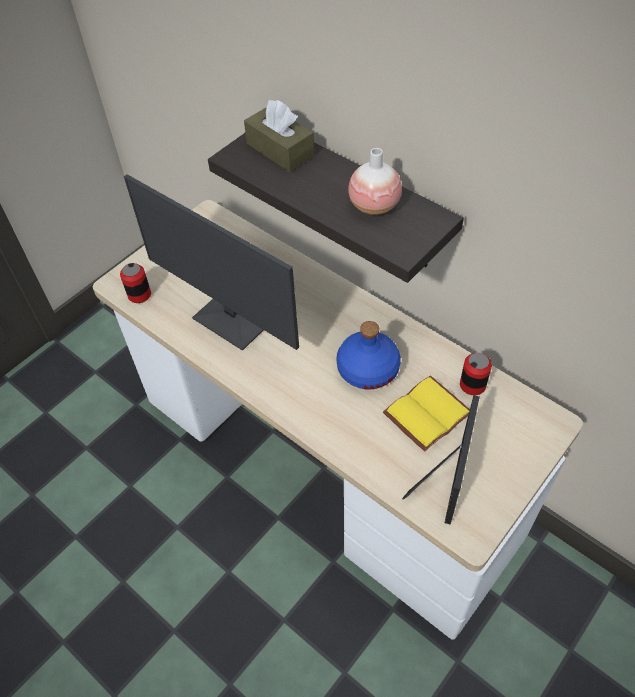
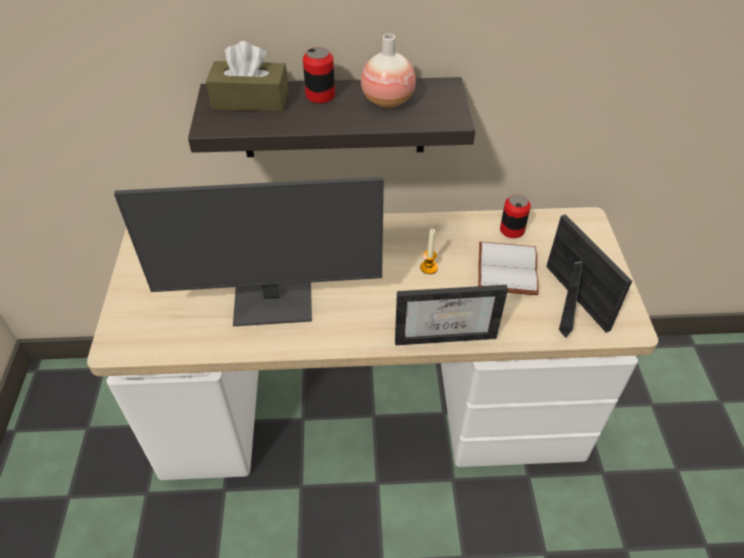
camera: 45 degrees left, 5 degrees down
can [120,263,151,303] -> can moved to [303,47,335,103]
blue bottle [336,321,401,390] -> candle [420,229,438,274]
yellow book [383,375,470,452] -> white book [478,242,538,295]
none -> picture frame [395,285,508,346]

